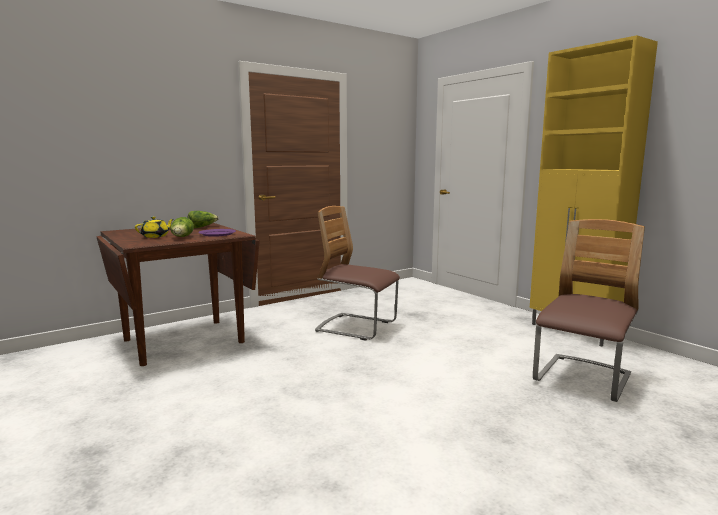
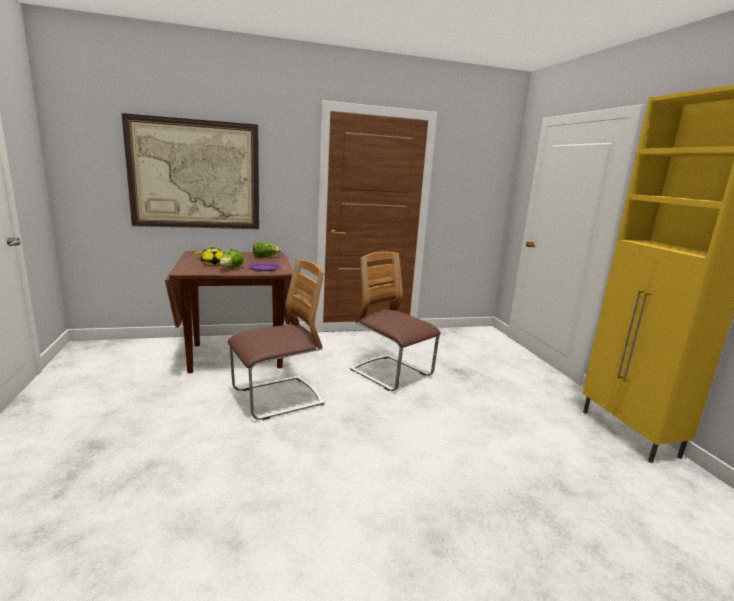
camera: 20 degrees right, 5 degrees up
chair [533,219,645,402] -> chair moved to [228,259,325,420]
none -> picture [122,113,259,229]

